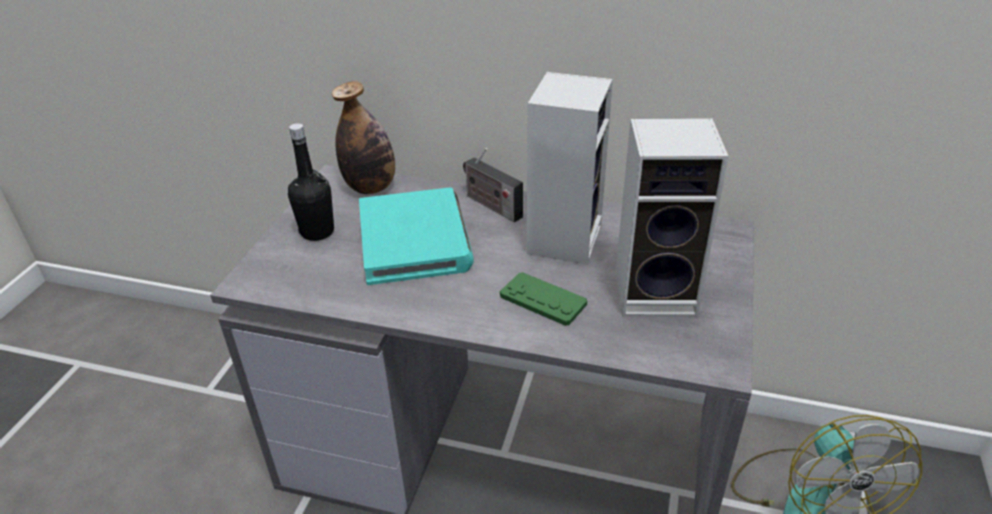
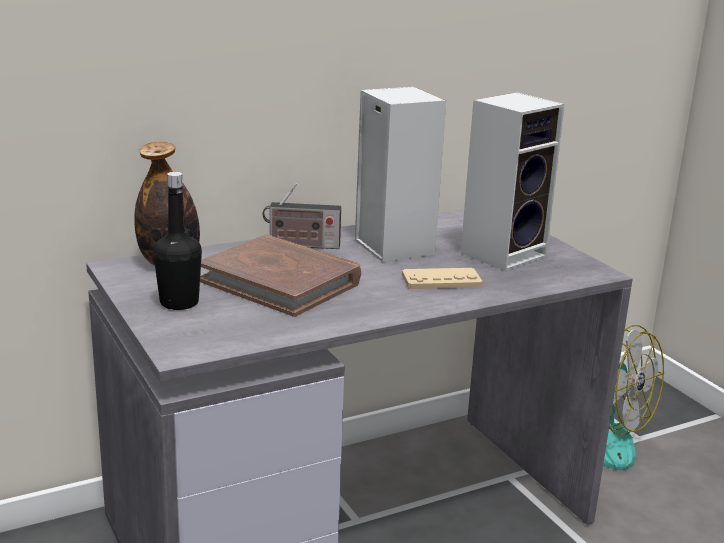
camera: 45 degrees left, 15 degrees down
turquoise book [359,188,474,285] -> brown book [200,235,361,317]
green game controller [500,272,587,326] -> beige game controller [402,268,483,289]

